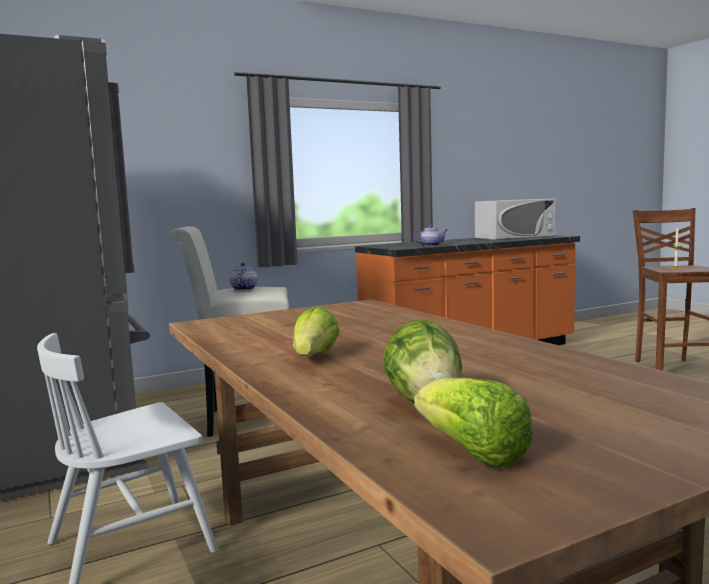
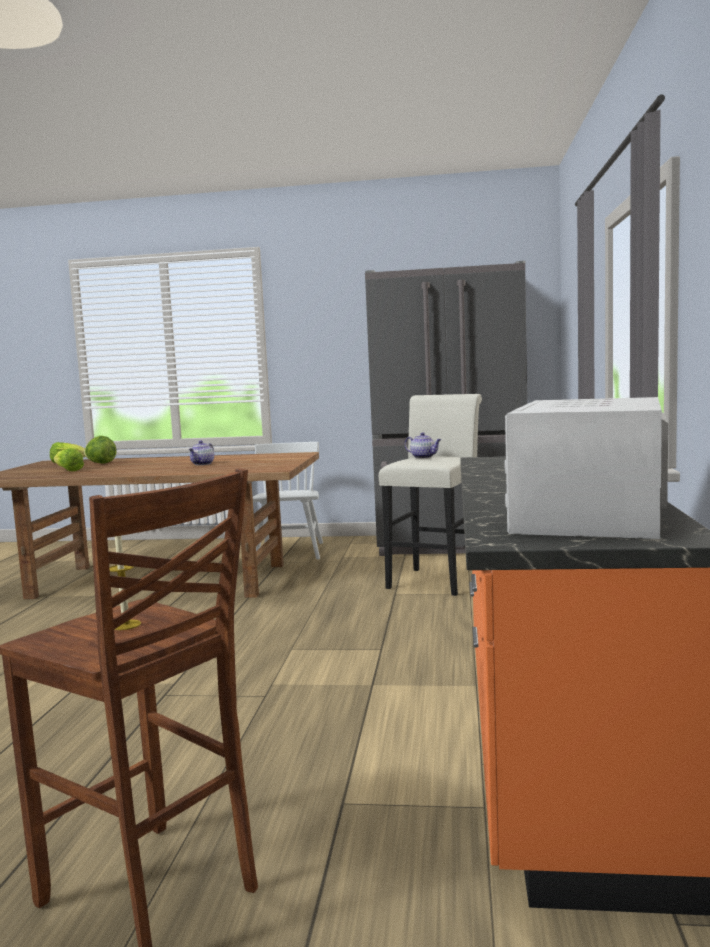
camera: 125 degrees right, 0 degrees up
lettuce [293,307,340,356] -> lettuce moved to [54,448,84,471]
teapot [414,225,447,246] -> teapot moved to [189,441,214,465]

